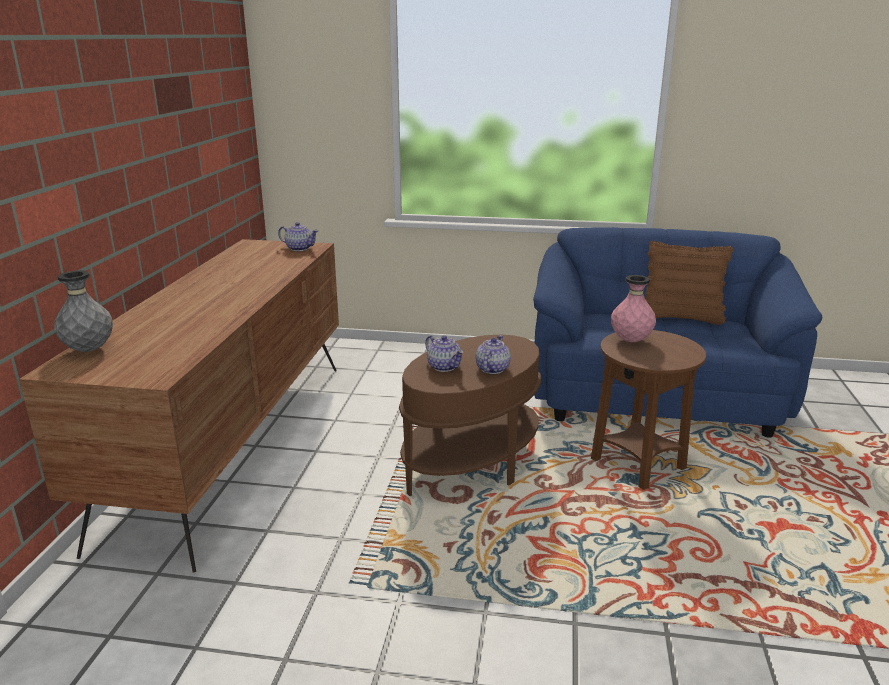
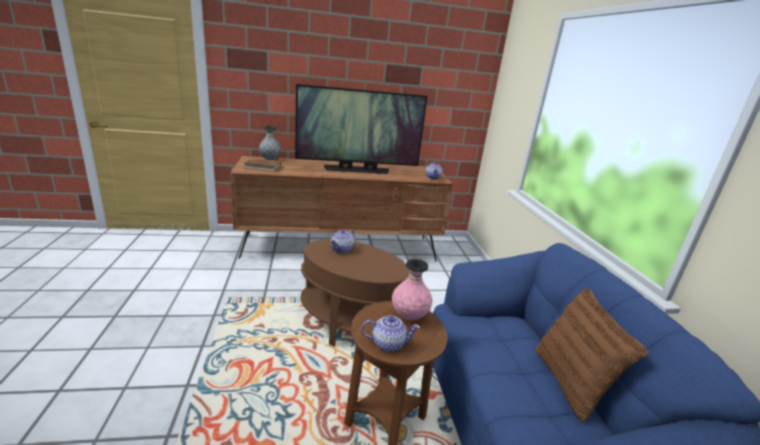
camera: 70 degrees right, 0 degrees up
teapot [475,335,511,374] -> teapot moved to [361,315,420,352]
none -> brown book [244,158,281,172]
none -> television [295,84,428,174]

